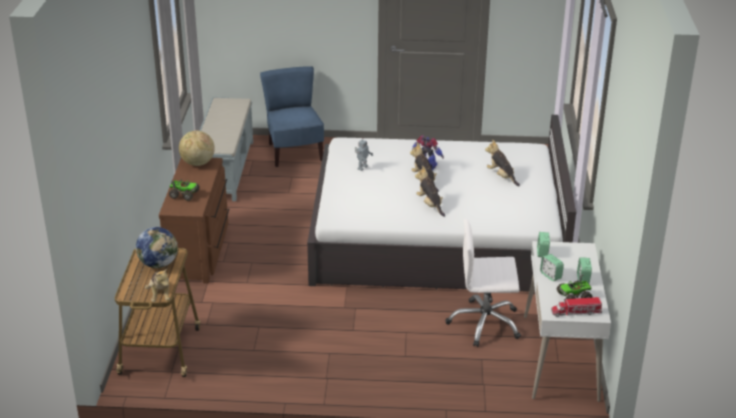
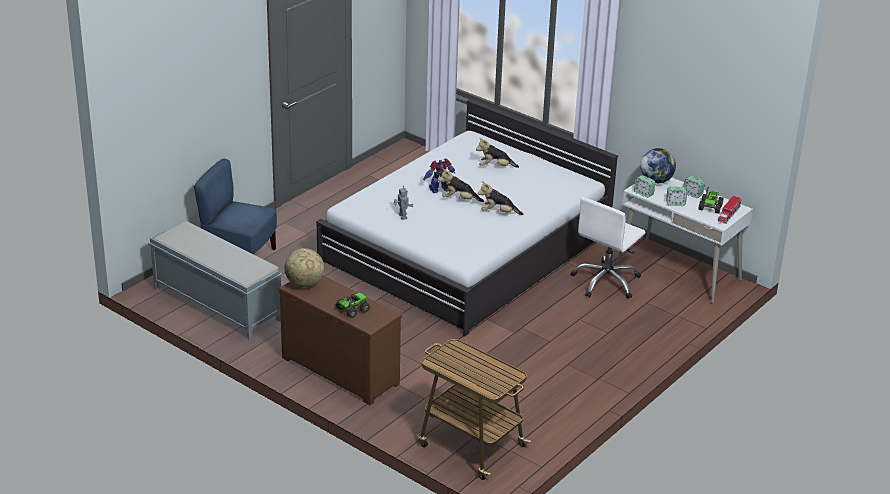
camera: 55 degrees left, 0 degrees up
globe [136,227,178,268] -> globe moved to [640,148,676,183]
plush toy [145,268,170,302] -> none

